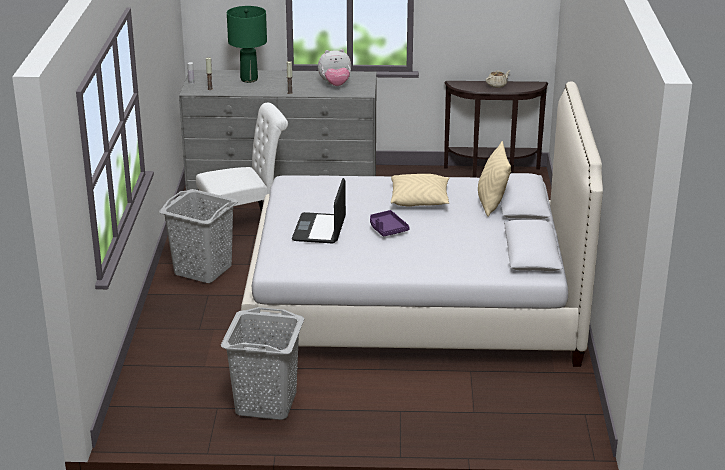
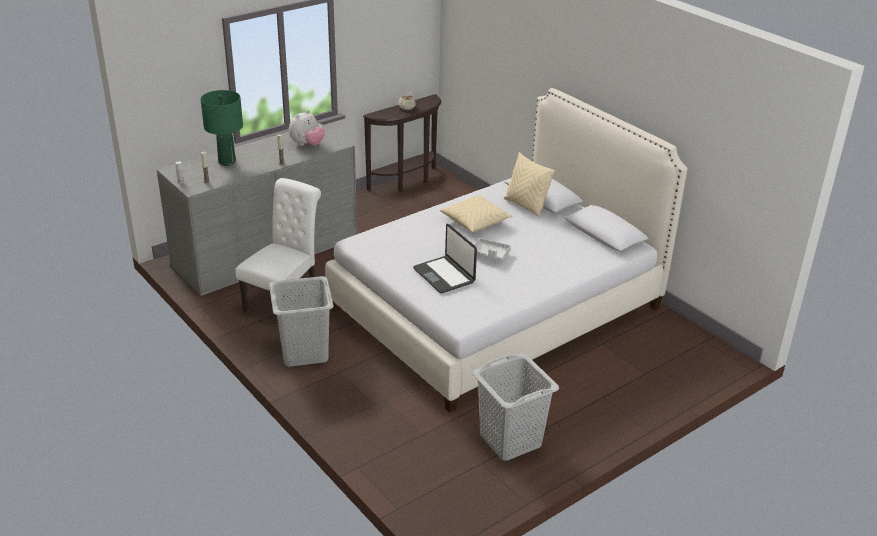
camera: 40 degrees left, 5 degrees up
purple tray [370,210,410,237] -> grey tray [474,238,511,262]

